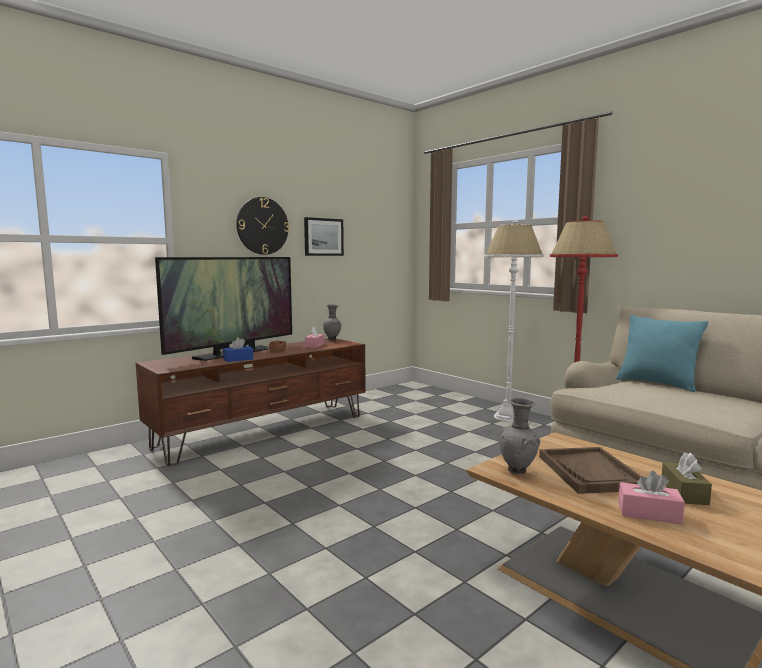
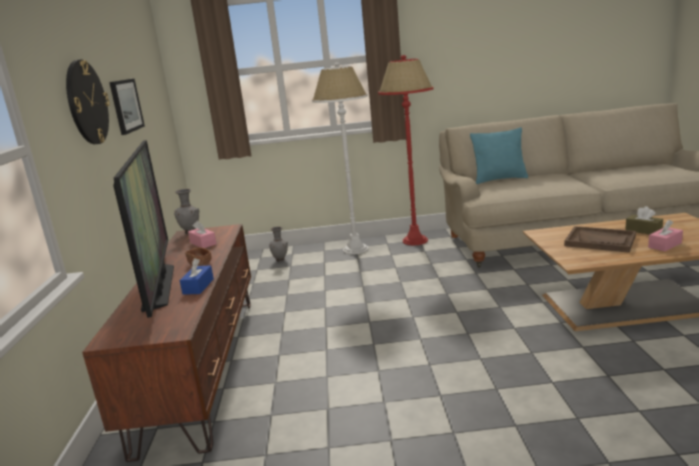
camera: 50 degrees left, 10 degrees up
grey vase [499,398,540,475] -> grey vase moved to [269,227,288,262]

